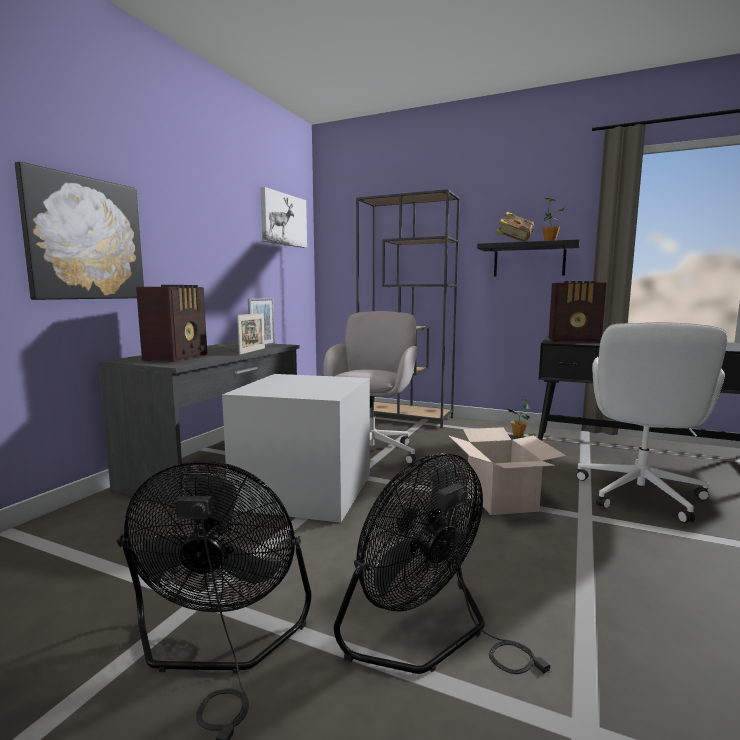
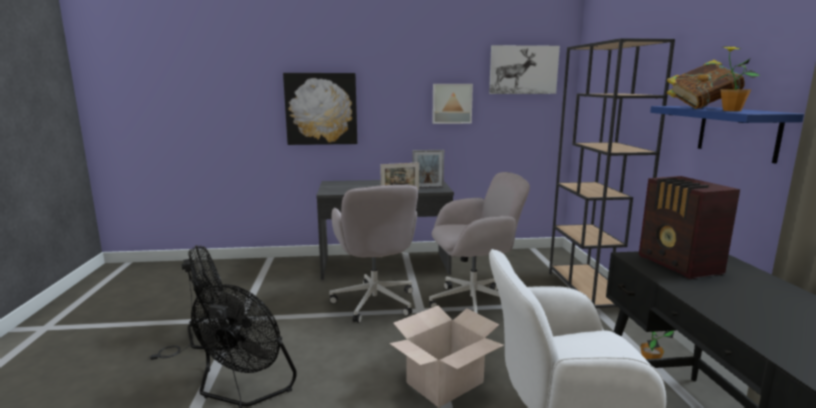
camera: 60 degrees right, 5 degrees up
radio [136,285,207,362] -> none
grey storage box [222,374,370,523] -> grey office chair [329,185,418,323]
black shelf [477,239,580,276] -> blue shelf [650,106,804,164]
none -> picture [432,84,473,124]

